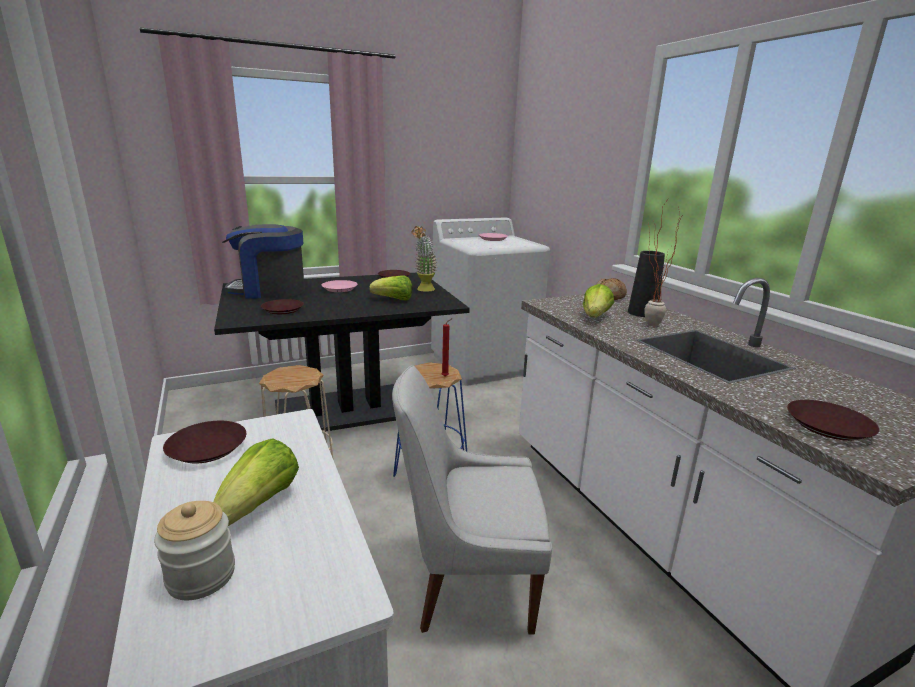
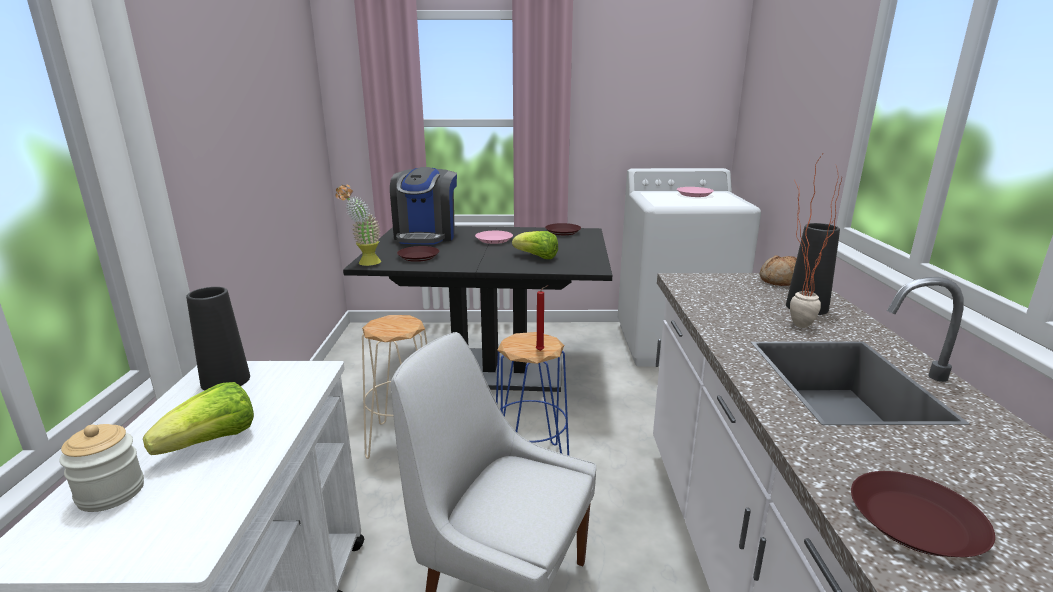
camera: 25 degrees right, 0 degrees up
brown plate [163,421,246,463] -> black vase [186,287,250,391]
coffee machine [222,224,305,298] -> coffee machine turned 105 degrees counterclockwise [390,167,457,244]
potted plant [411,226,438,292] -> potted plant moved to [335,185,381,266]
lettuce [583,284,614,317] -> none

